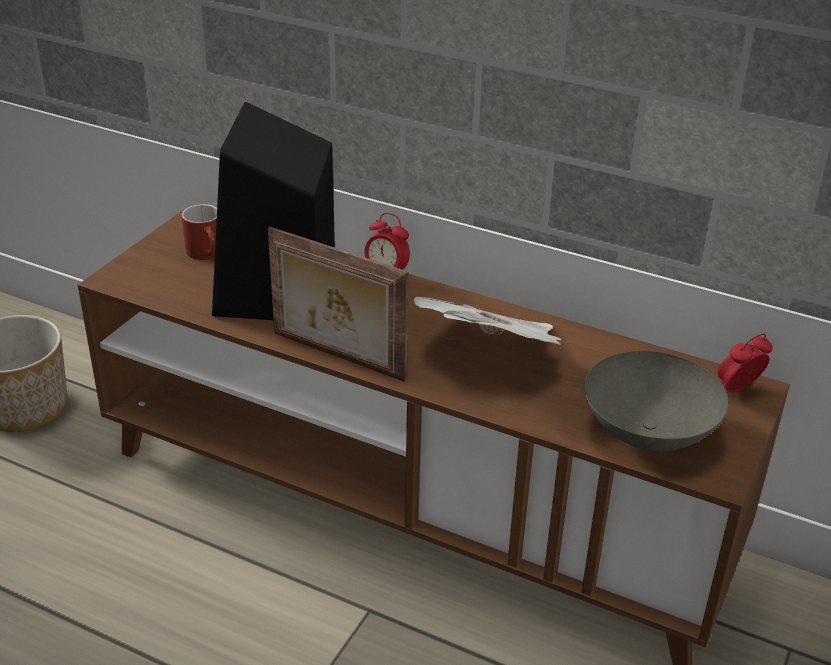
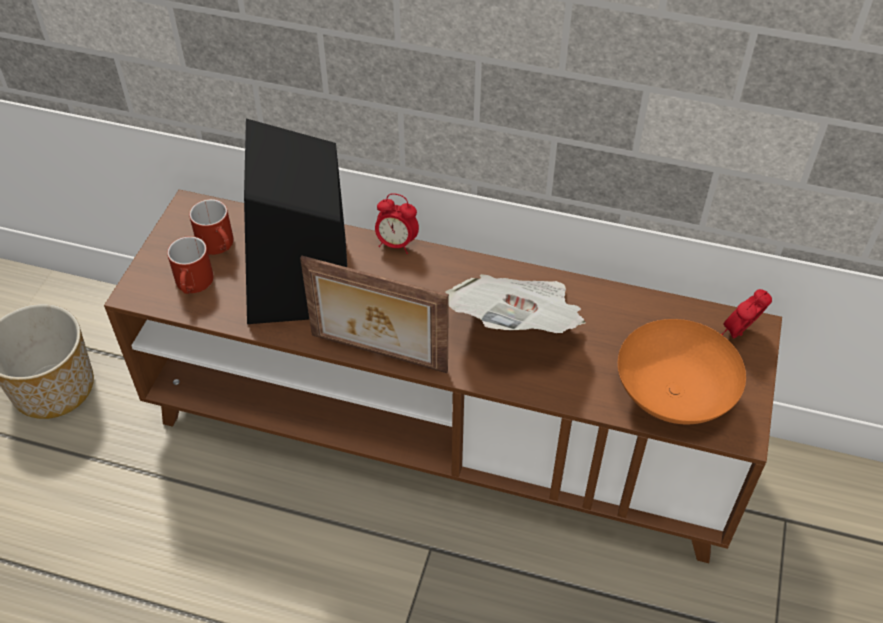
camera: 10 degrees left, 15 degrees up
grey bowl [584,351,728,451] -> orange bowl [618,319,746,425]
none -> red mug [167,236,214,294]

